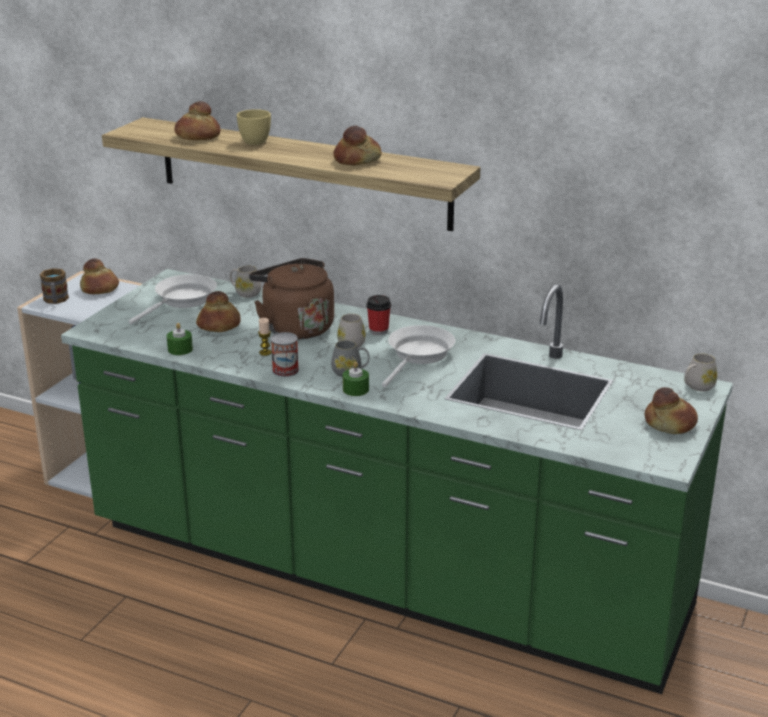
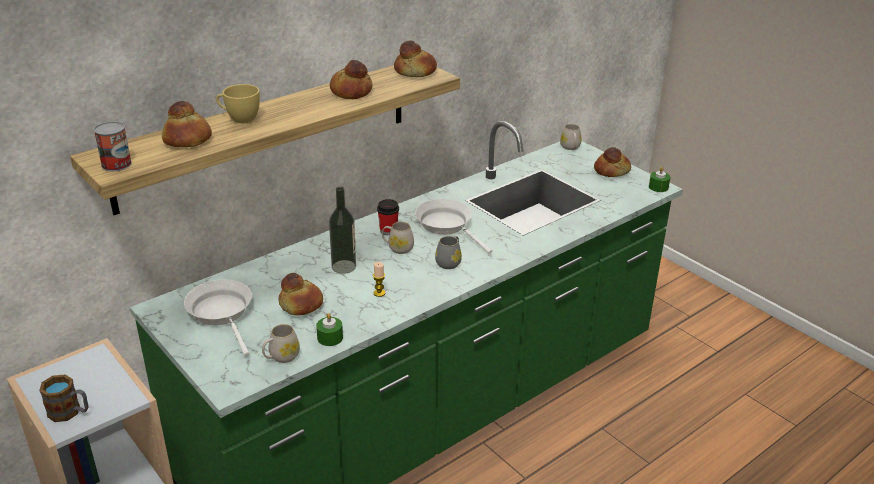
camera: 65 degrees left, 5 degrees up
bread [80,258,119,294] -> bread moved to [394,41,437,77]
white mug [230,265,261,298] -> white mug moved to [262,324,300,363]
brown kettle [249,258,334,339] -> bottle [329,187,356,274]
can [271,332,299,377] -> can moved to [94,121,132,171]
green candle [343,362,369,396] -> green candle moved to [649,167,671,192]

